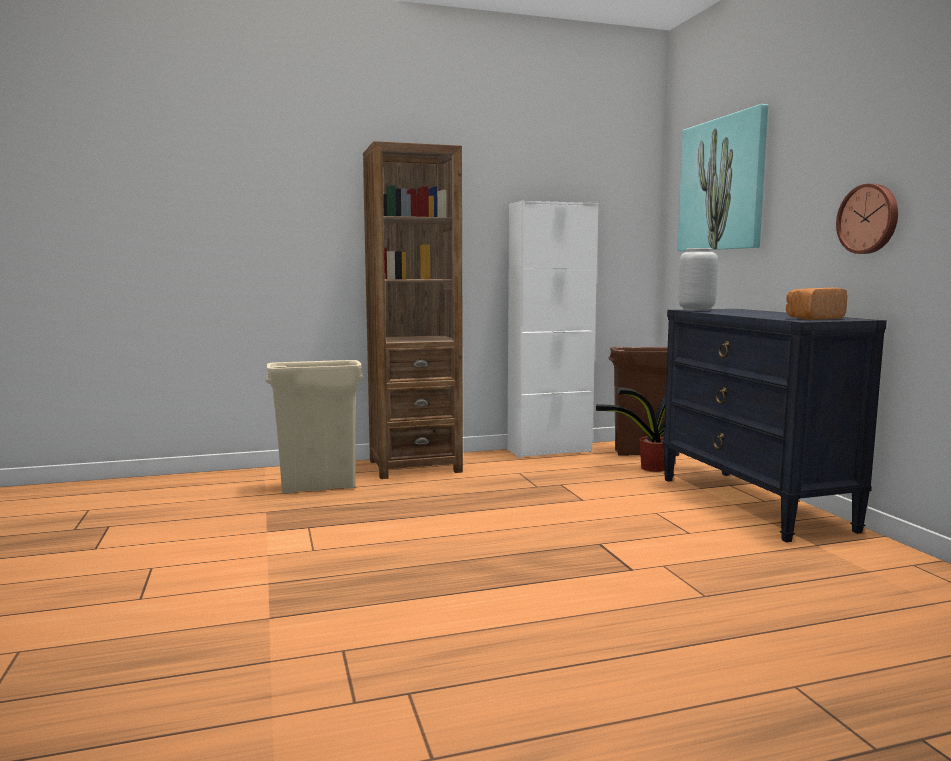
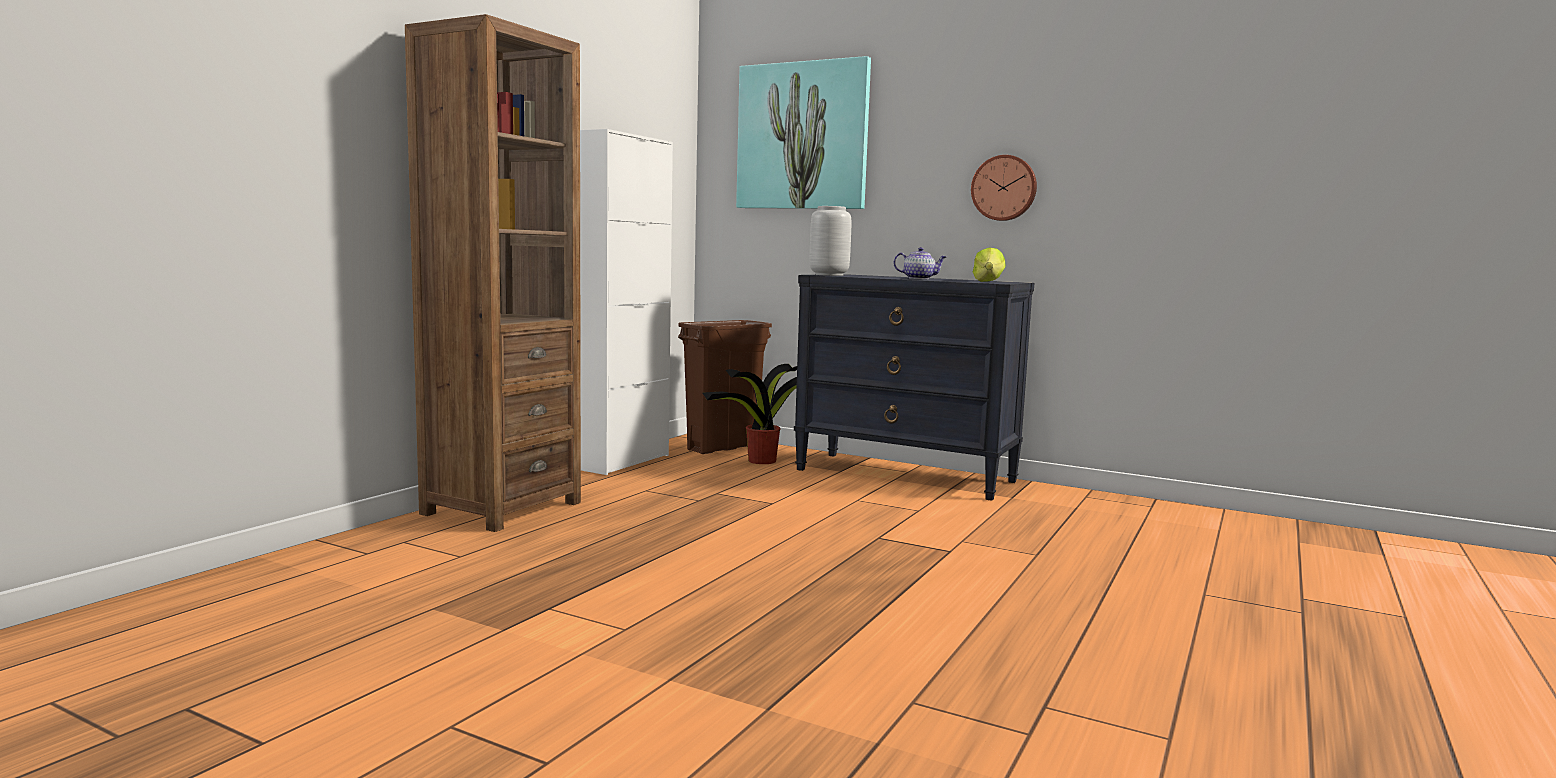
camera: 45 degrees left, 0 degrees up
beige trash can [266,360,364,494] -> none
bread [786,288,847,320] -> lettuce [973,247,1006,282]
none -> teapot [894,247,946,279]

